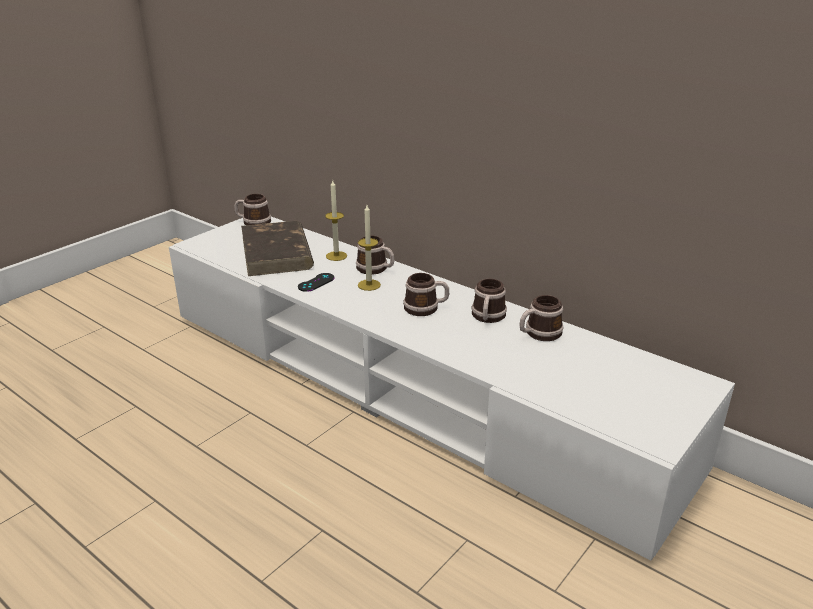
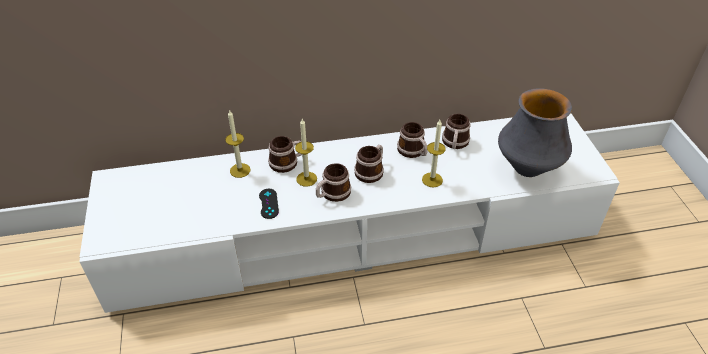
camera: 50 degrees left, 15 degrees up
mug [234,194,271,225] -> mug moved to [316,163,351,202]
brown book [241,221,314,276] -> none
none -> candle [422,120,446,188]
none -> vase [498,88,572,177]

